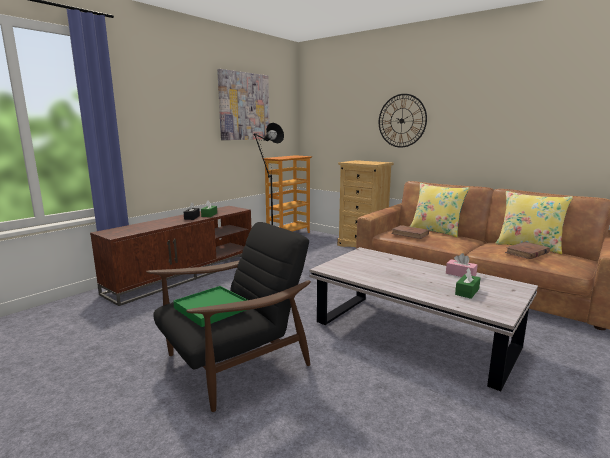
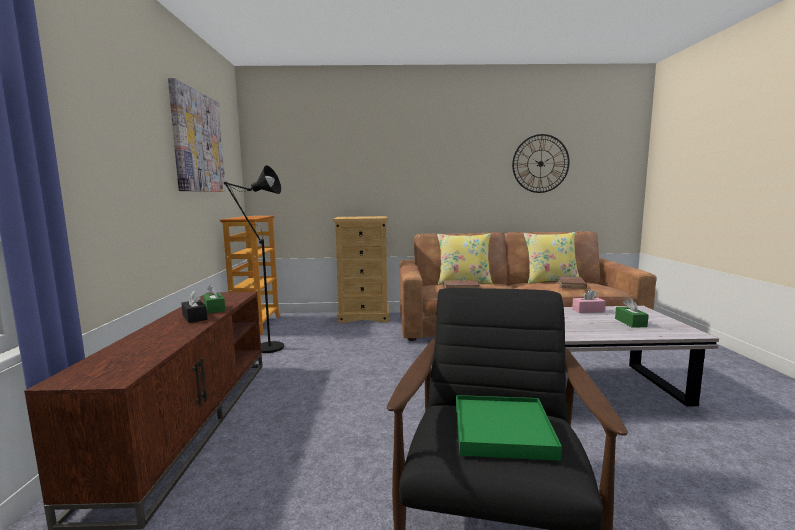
camera: 40 degrees left, 5 degrees down
wall clock [379,94,427,148] -> wall clock moved to [512,134,570,193]

